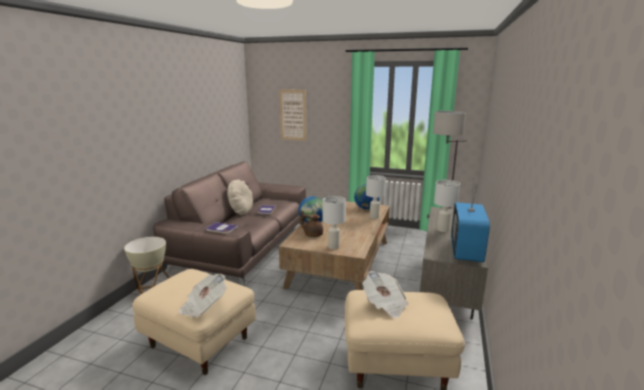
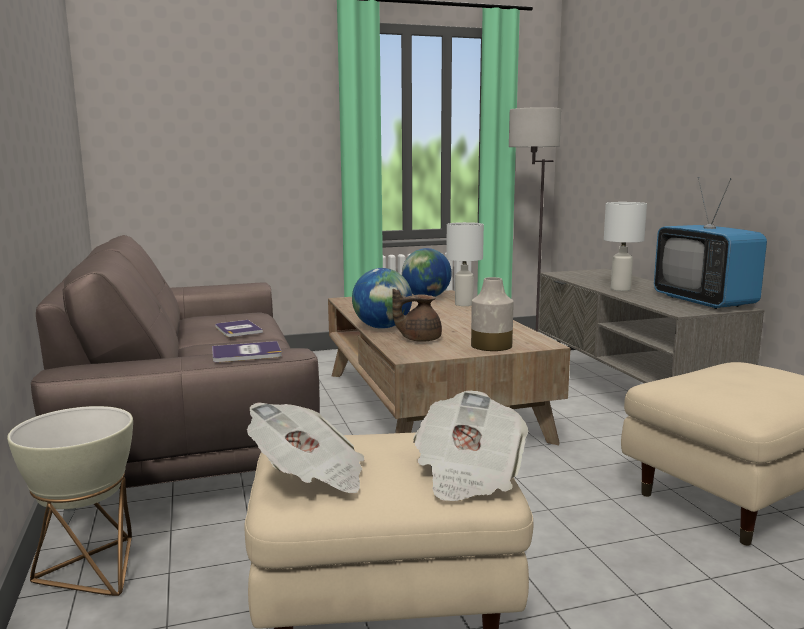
camera: 35 degrees left, 5 degrees down
beige pillow [227,180,253,215] -> none
picture [279,89,307,141] -> none
white table lamp [323,196,346,249] -> beige vase [471,277,514,351]
newspaper [363,271,409,319] -> newspaper moved to [247,403,364,493]

